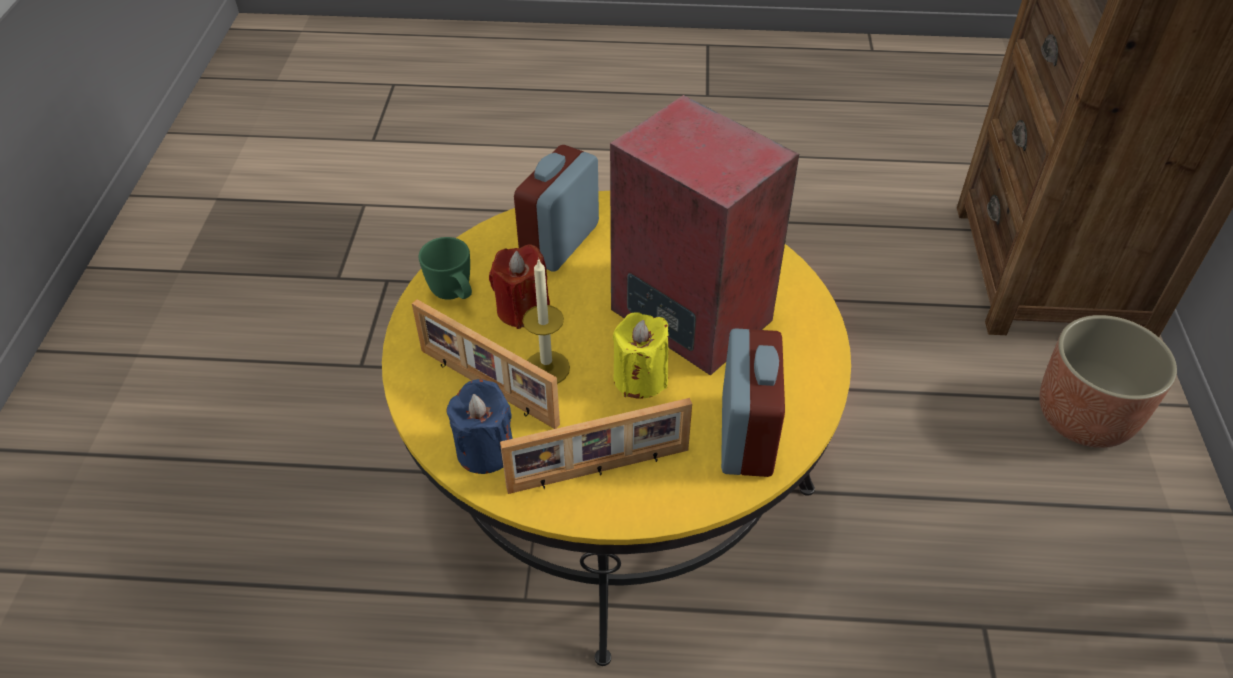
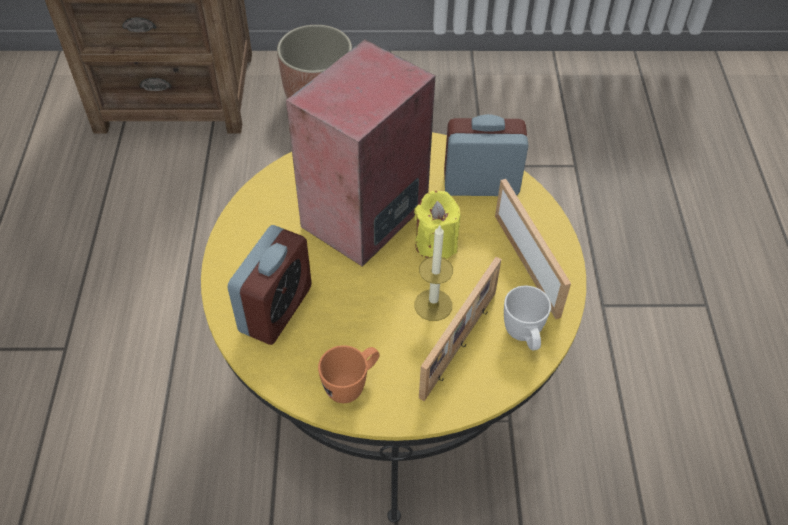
camera: 95 degrees left, 5 degrees up
green mug [419,237,472,300] -> orange mug [318,345,379,403]
blue candle [446,379,513,474] -> white mug [504,286,551,350]
red candle [489,244,550,329] -> none
alarm clock [514,145,599,272] -> alarm clock turned 90 degrees counterclockwise [227,225,311,345]

